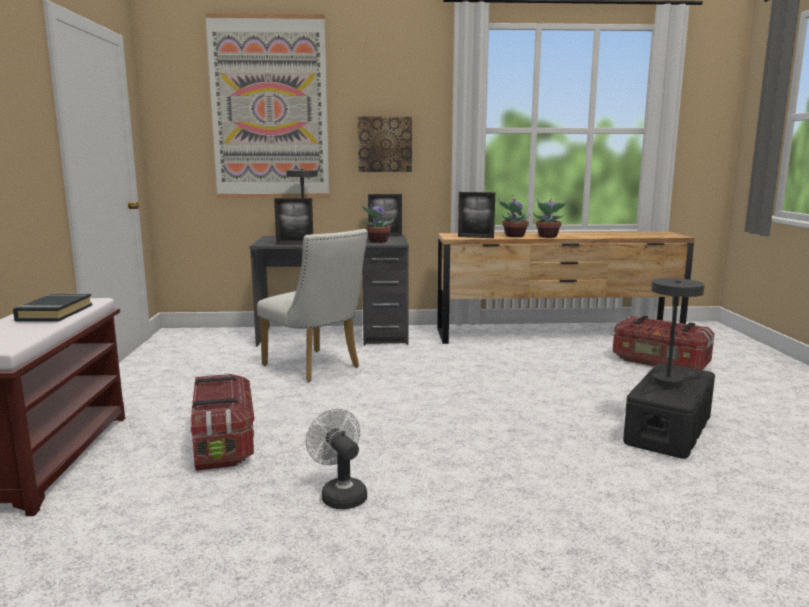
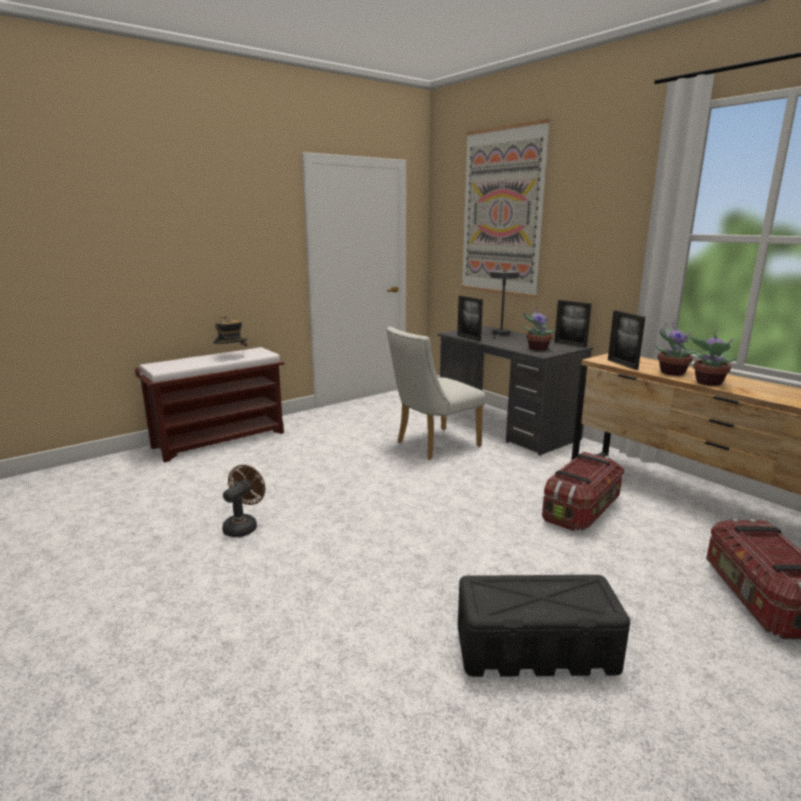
camera: 55 degrees right, 5 degrees up
black book [13,294,92,322] -> hat [213,316,248,353]
storage box [191,373,254,471] -> storage box moved to [542,452,624,531]
white chair [257,229,368,382] -> white chair turned 45 degrees clockwise [386,327,486,460]
white fan [306,408,367,509] -> brown fan [222,465,265,537]
picture [358,117,412,172] -> none
grey table lamp [651,278,708,387] -> none

